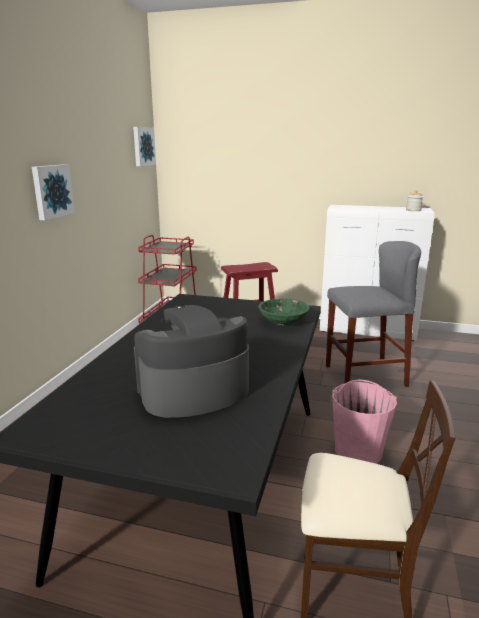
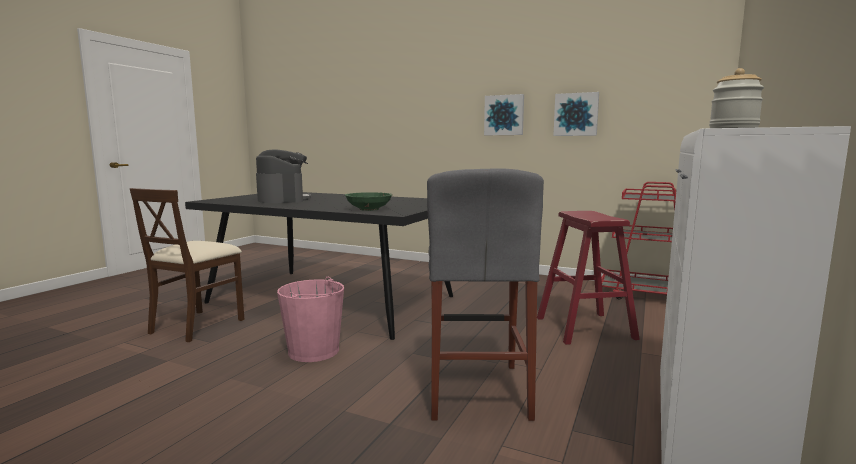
camera: 100 degrees right, 10 degrees down
picture [133,127,156,166] -> picture moved to [553,92,599,136]

